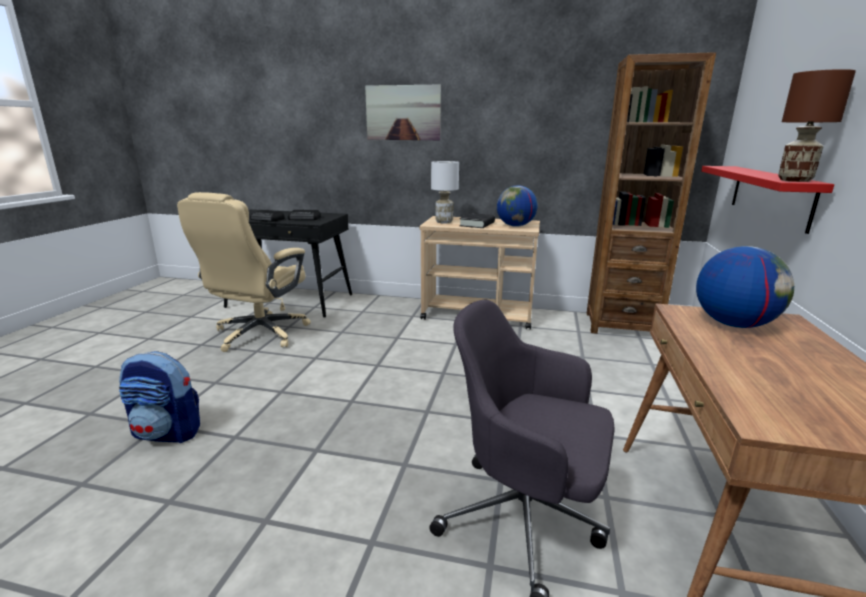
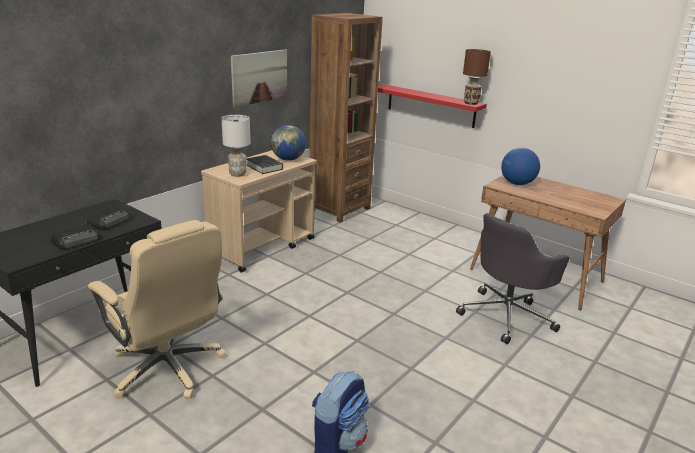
camera: 65 degrees left, 5 degrees up
picture [365,85,441,140] -> picture moved to [231,49,287,107]

